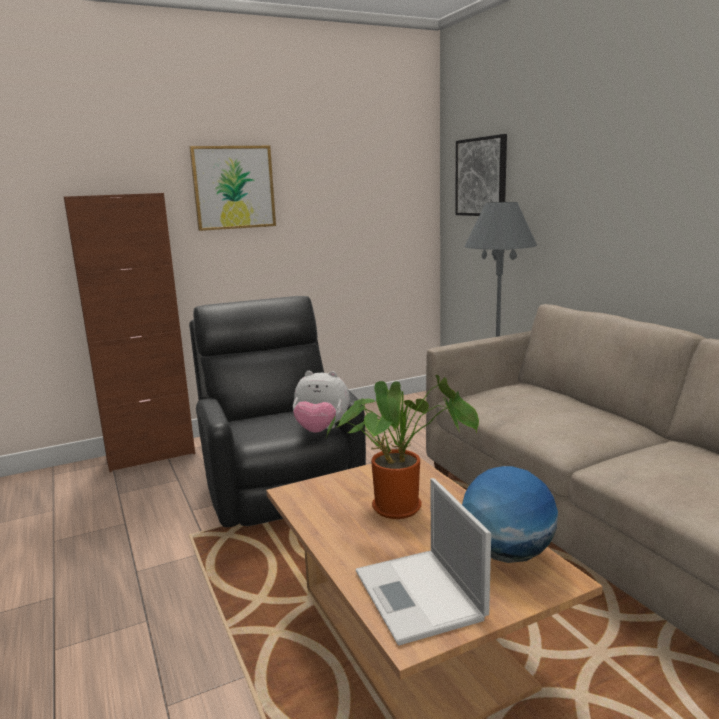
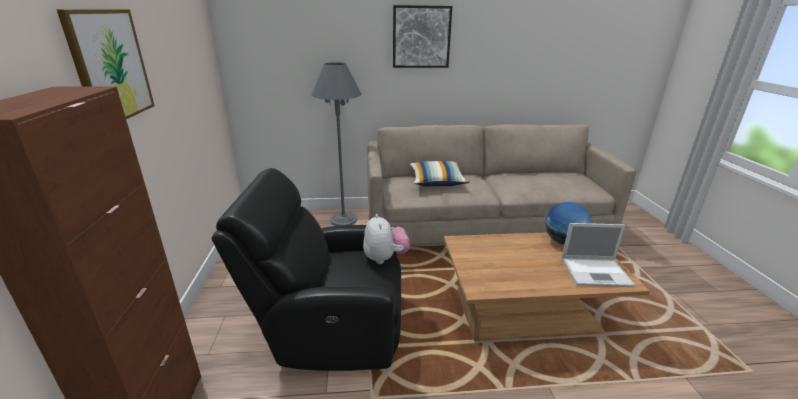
camera: 70 degrees left, 10 degrees up
plush toy [293,371,350,433] -> plush toy turned 45 degrees counterclockwise [363,214,410,264]
potted plant [327,375,479,519] -> none
picture [455,134,507,216] -> picture moved to [393,5,452,68]
none -> pillow [410,161,470,186]

